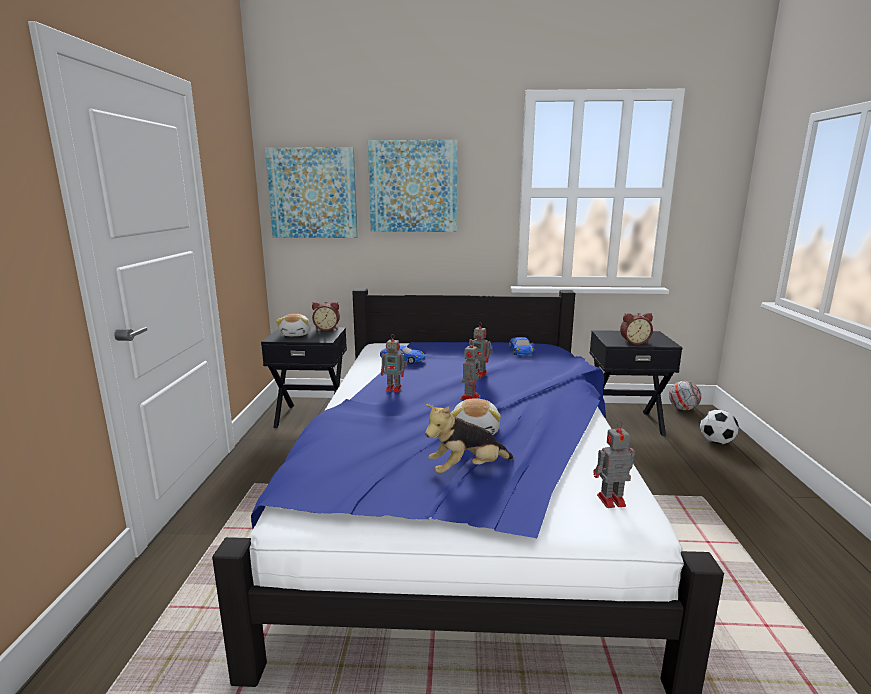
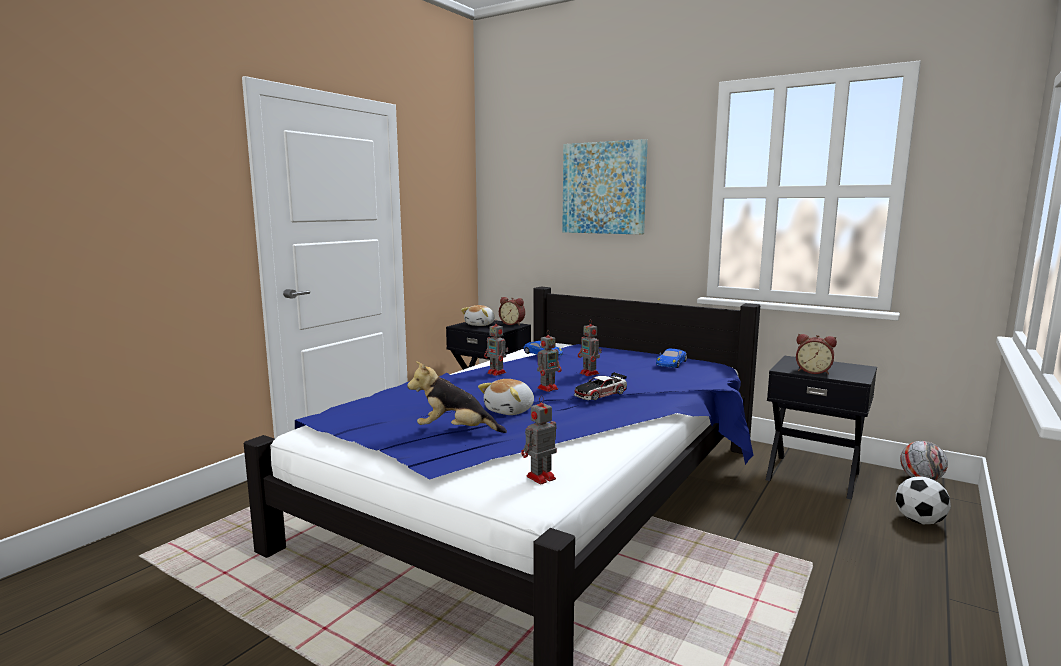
camera: 30 degrees right, 5 degrees down
picture [265,147,358,238] -> none
toy robot [593,421,634,508] -> toy robot turned 60 degrees counterclockwise [521,395,557,485]
none -> toy car [574,372,627,400]

